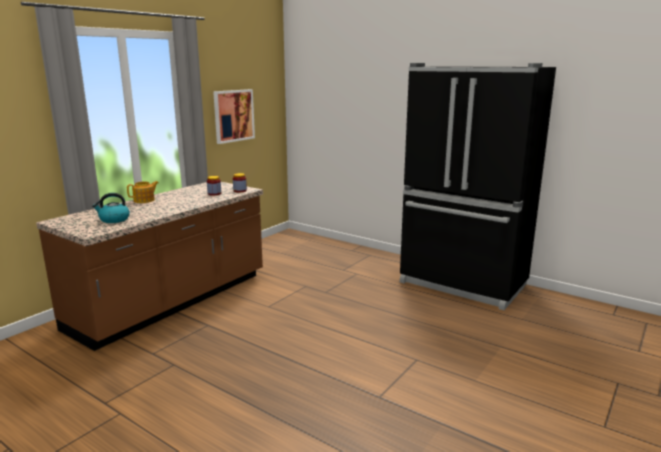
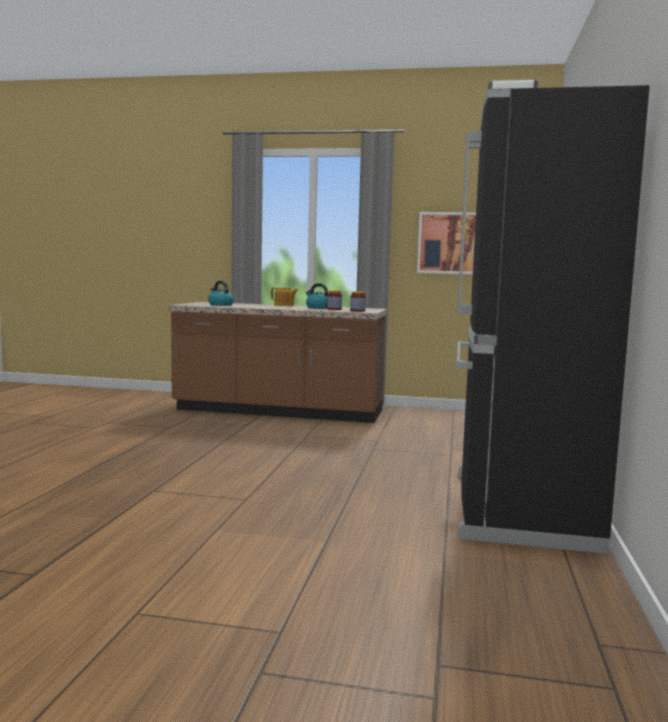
camera: 65 degrees right, 10 degrees down
none -> kettle [306,283,328,309]

